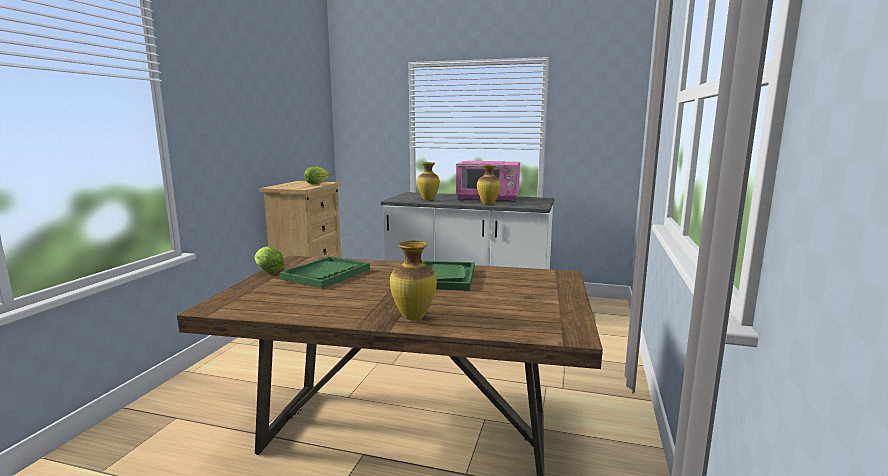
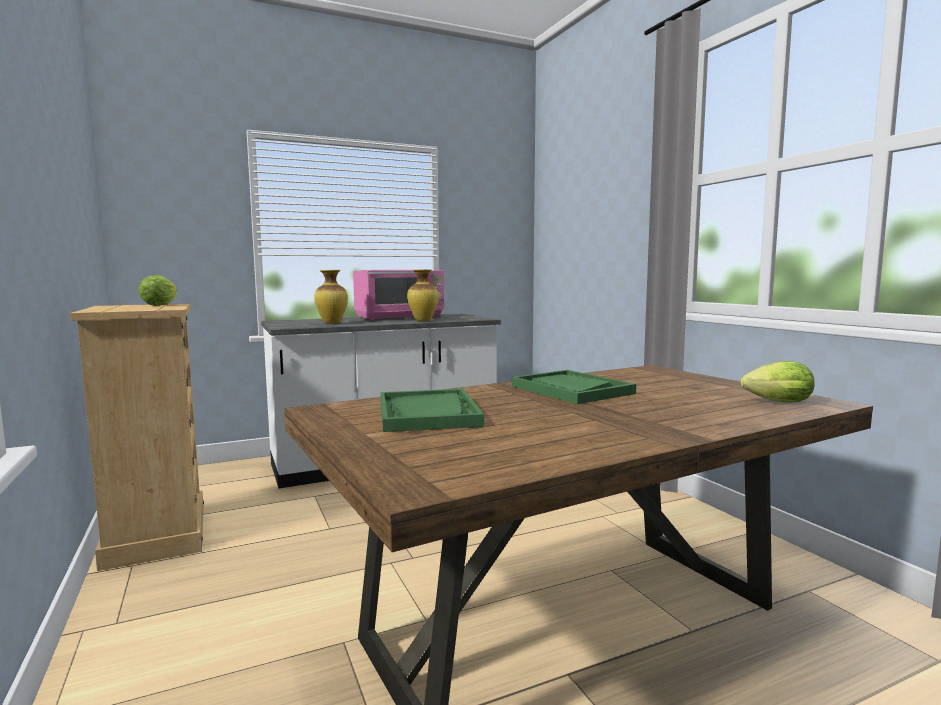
camera: 40 degrees left, 5 degrees down
lettuce [255,247,284,274] -> lettuce moved to [740,361,815,403]
vase [390,241,437,320] -> none

